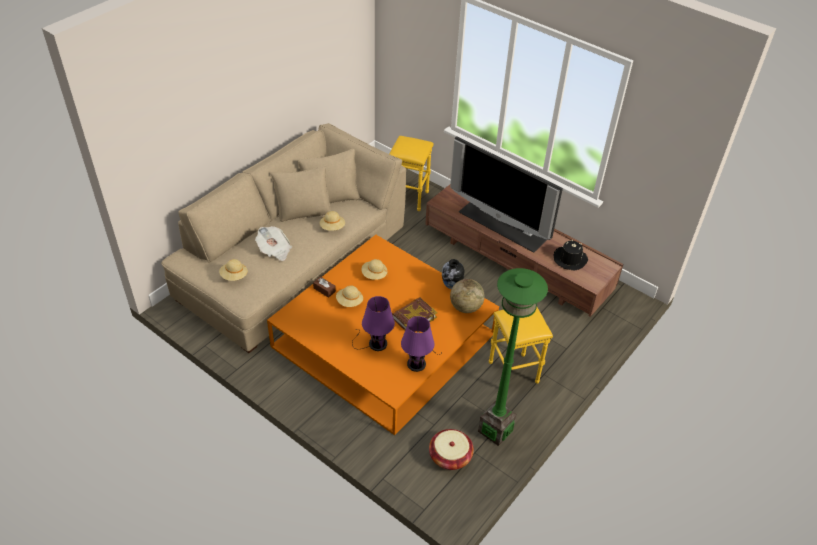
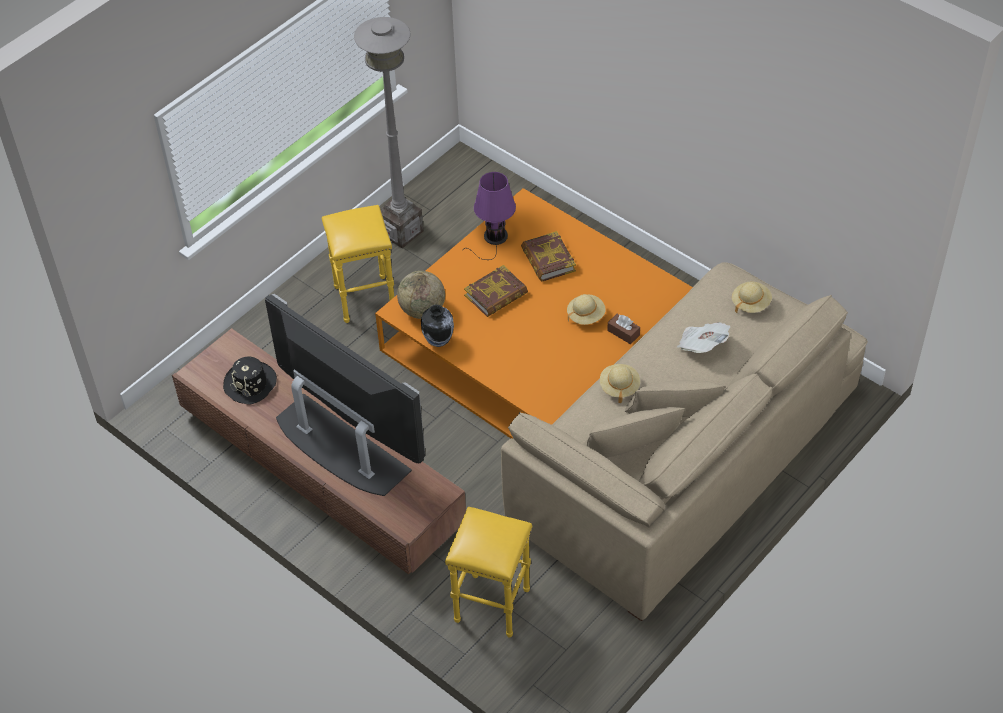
camera: 175 degrees left, 5 degrees up
purple table lamp [352,296,395,351] -> book [521,231,576,281]
beige hat [361,259,388,280] -> none
basket [429,429,474,470] -> none
green floor lamp [478,268,548,446] -> grey floor lamp [354,17,423,248]

